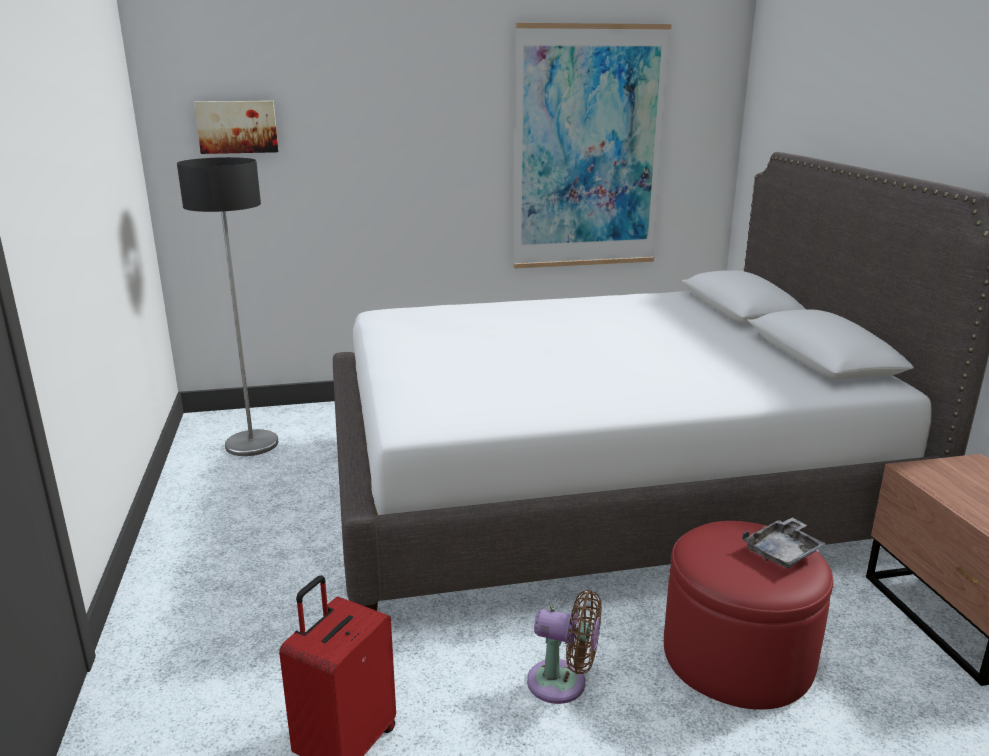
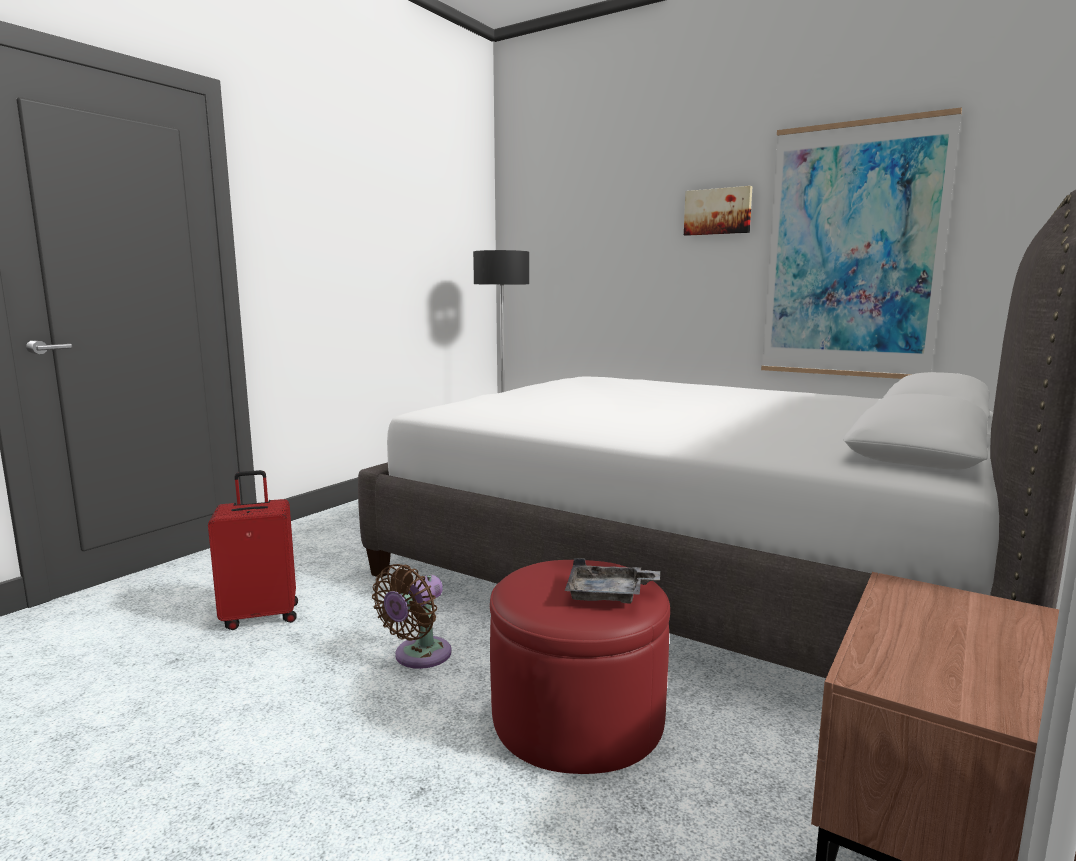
camera: 45 degrees right, 10 degrees down
picture [194,101,279,154] -> picture moved to [684,186,753,236]
brown fan [527,590,602,704] -> brown fan turned 60 degrees clockwise [372,564,452,669]

